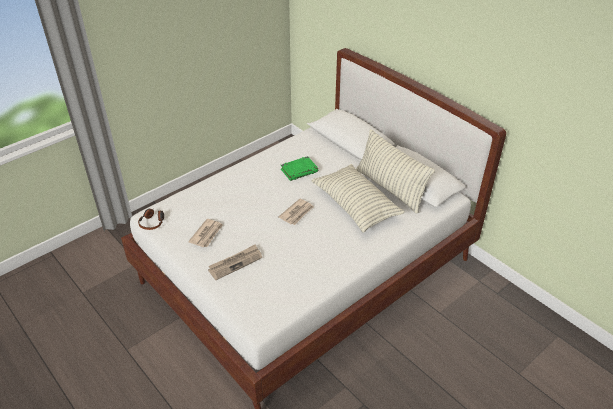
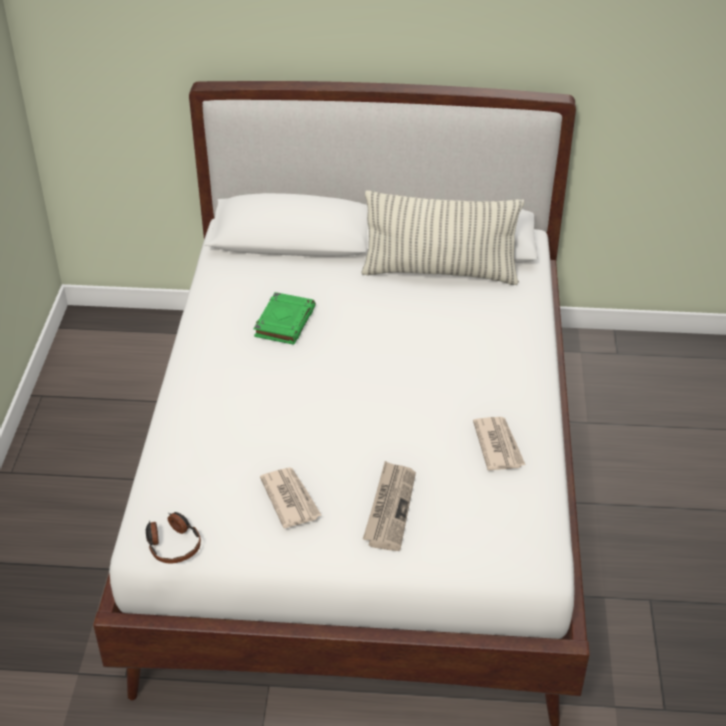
camera: 45 degrees left, 0 degrees up
newspaper [279,199,314,225] -> newspaper moved to [473,417,525,471]
pillow [312,164,405,233] -> none

